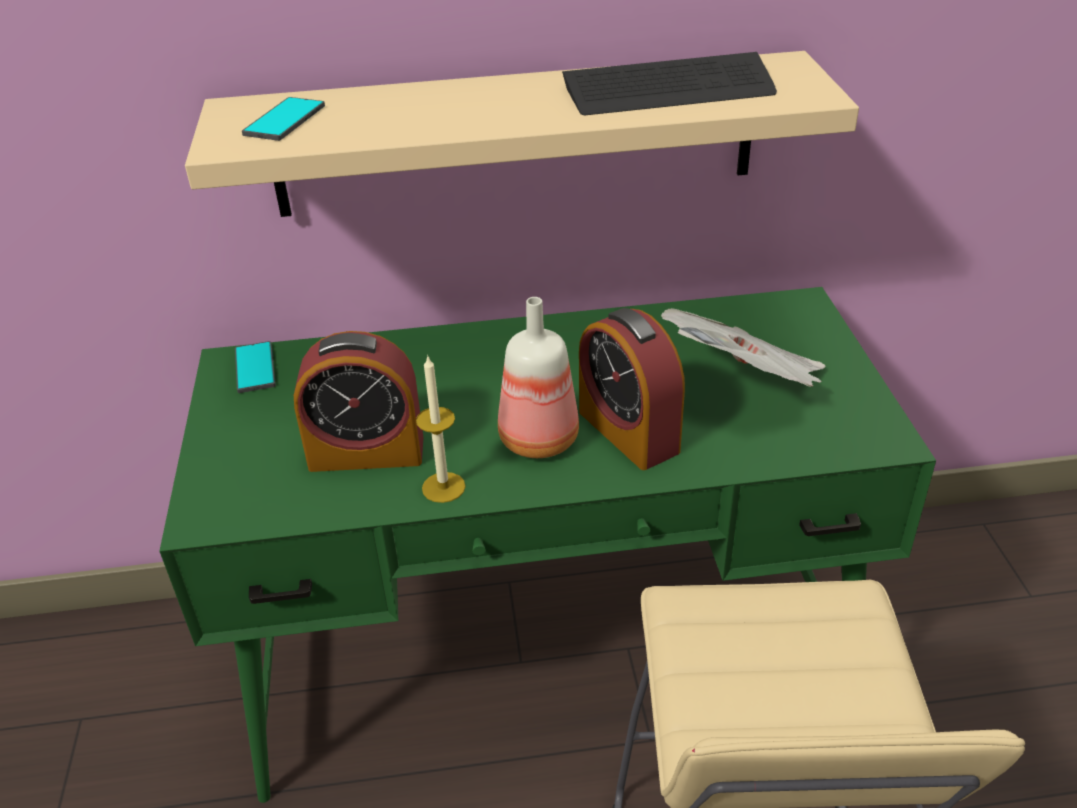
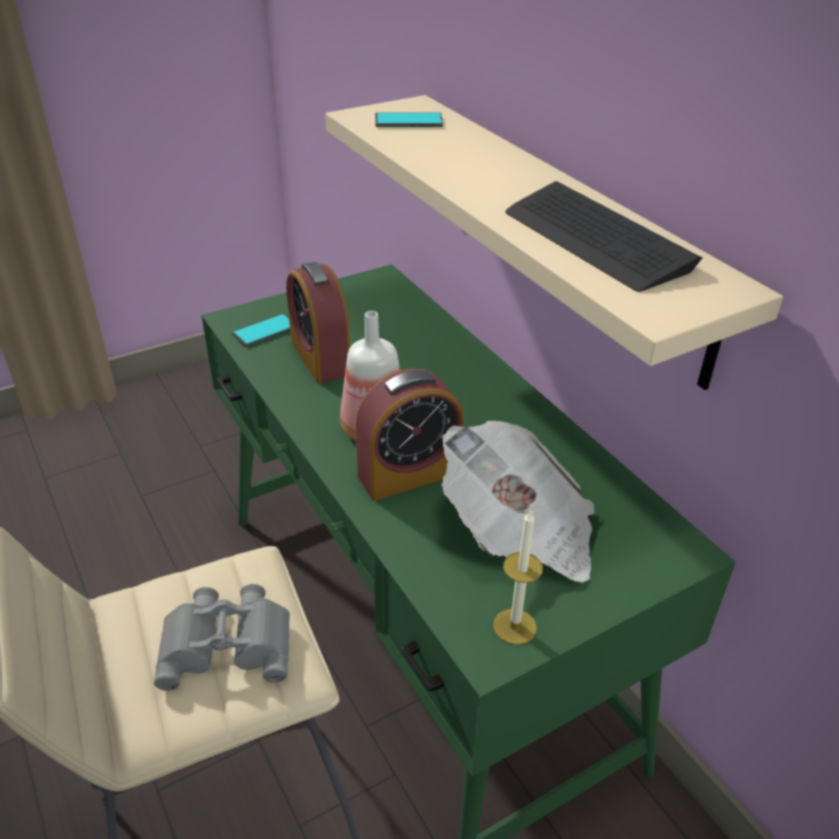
camera: 65 degrees right, 0 degrees up
phone [235,341,276,393] -> phone moved to [232,314,290,347]
candle [416,355,466,503] -> candle moved to [493,509,543,645]
alarm clock [579,308,685,470] -> alarm clock turned 150 degrees counterclockwise [356,368,464,501]
none -> grey binoculars [154,584,290,691]

